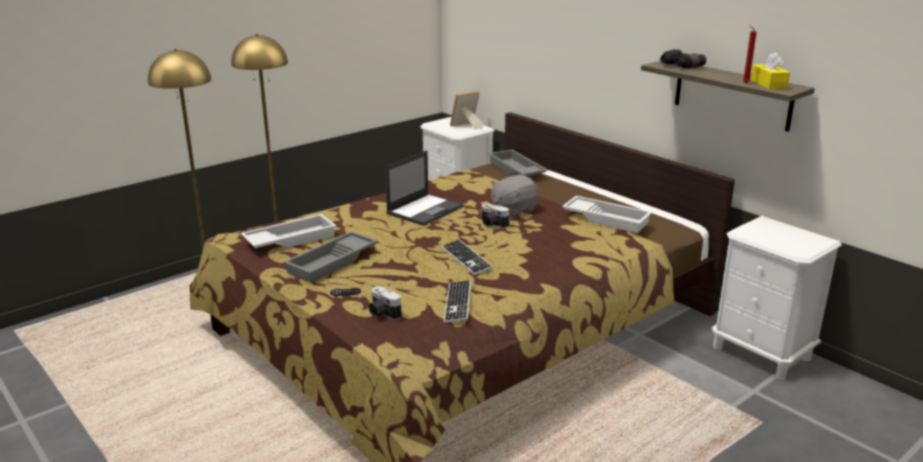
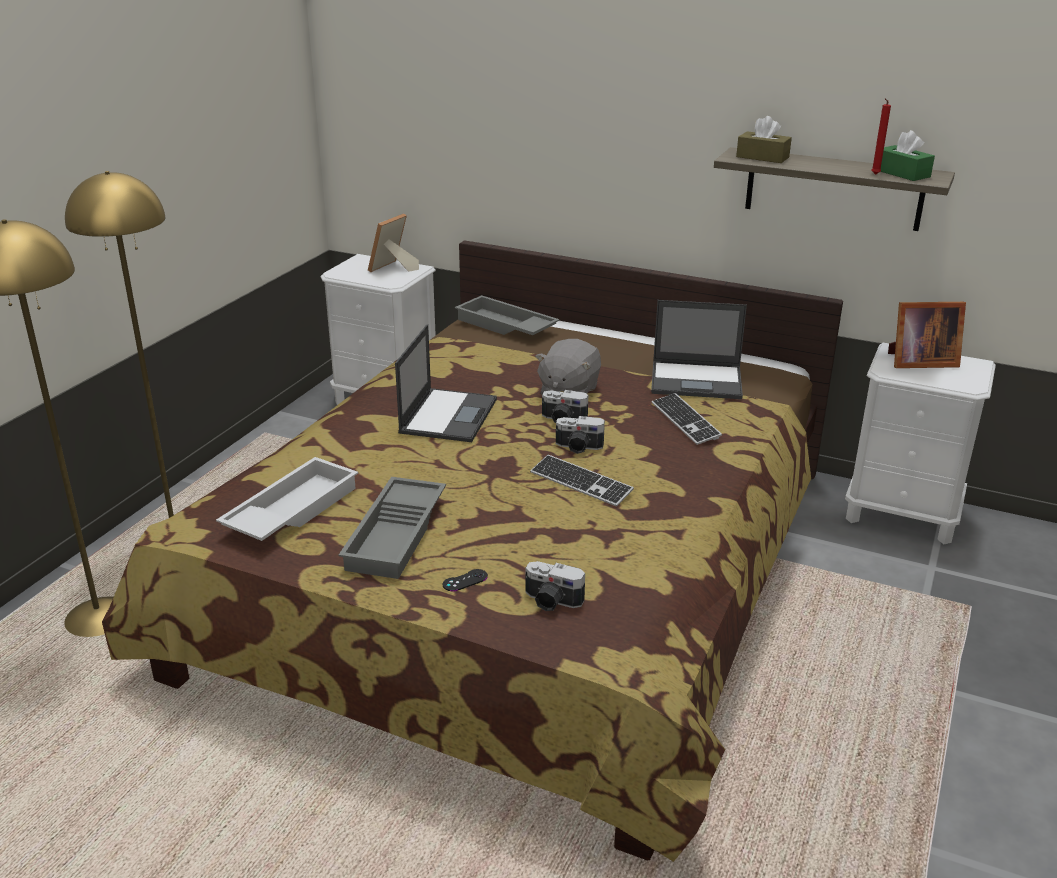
camera: 25 degrees left, 5 degrees up
keyboard [444,280,471,323] -> keyboard moved to [652,393,722,445]
white tray [562,196,652,233] -> laptop [651,300,747,399]
black binoculars [660,49,706,69] -> brown tissue box [736,116,792,163]
yellow tissue box [751,52,790,89] -> green tissue box [881,130,935,181]
none -> camera [556,416,605,454]
none -> picture frame [888,302,966,368]

